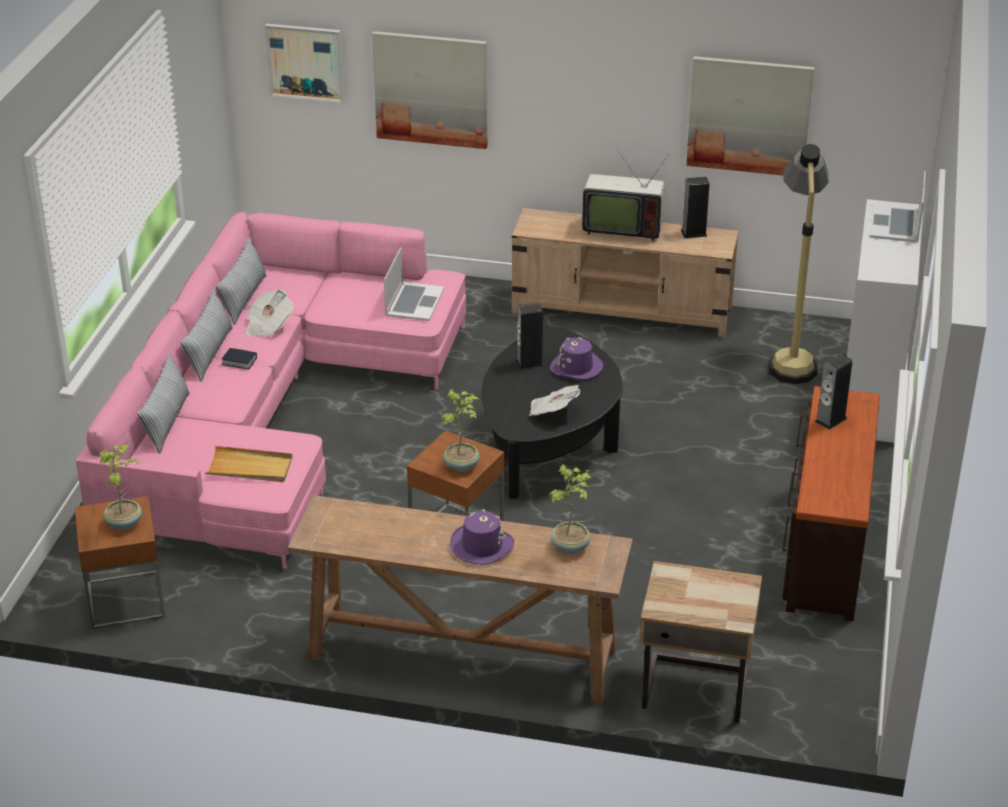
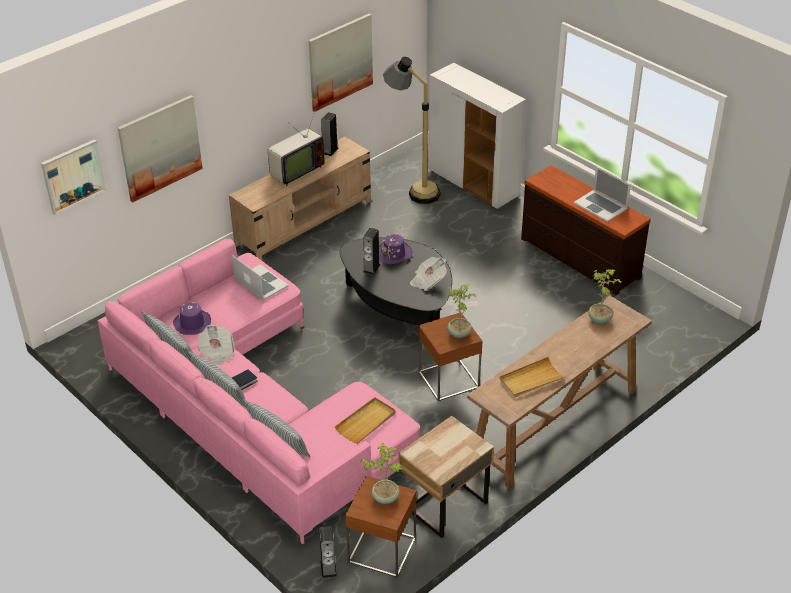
camera: 55 degrees left, 5 degrees up
purple hat [450,509,514,565] -> purple hat moved to [173,302,211,335]
beige nightstand [639,561,762,723] -> beige nightstand moved to [399,416,494,538]
speaker [815,354,852,430] -> speaker moved to [319,526,337,578]
laptop [869,171,926,242] -> laptop moved to [574,167,631,222]
none -> beige tray [499,357,565,397]

